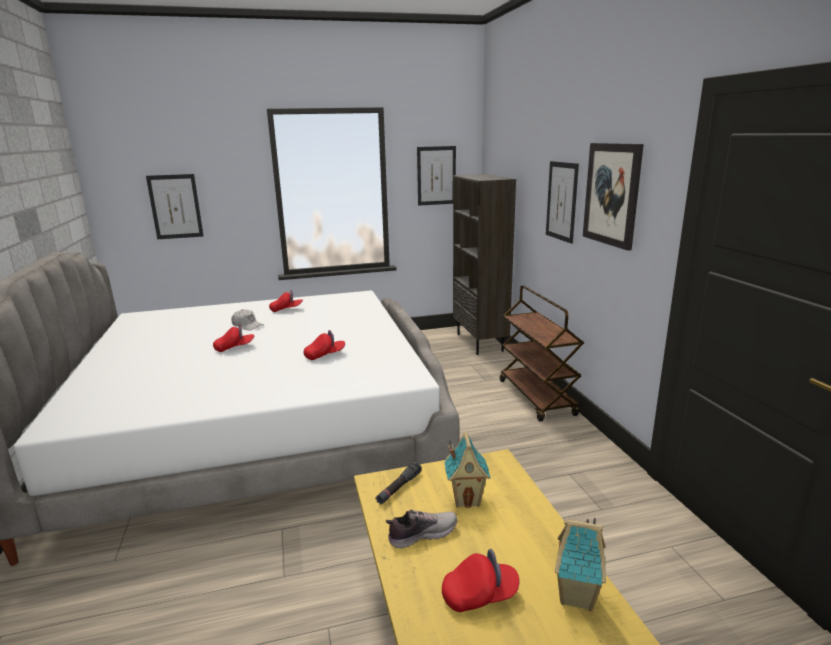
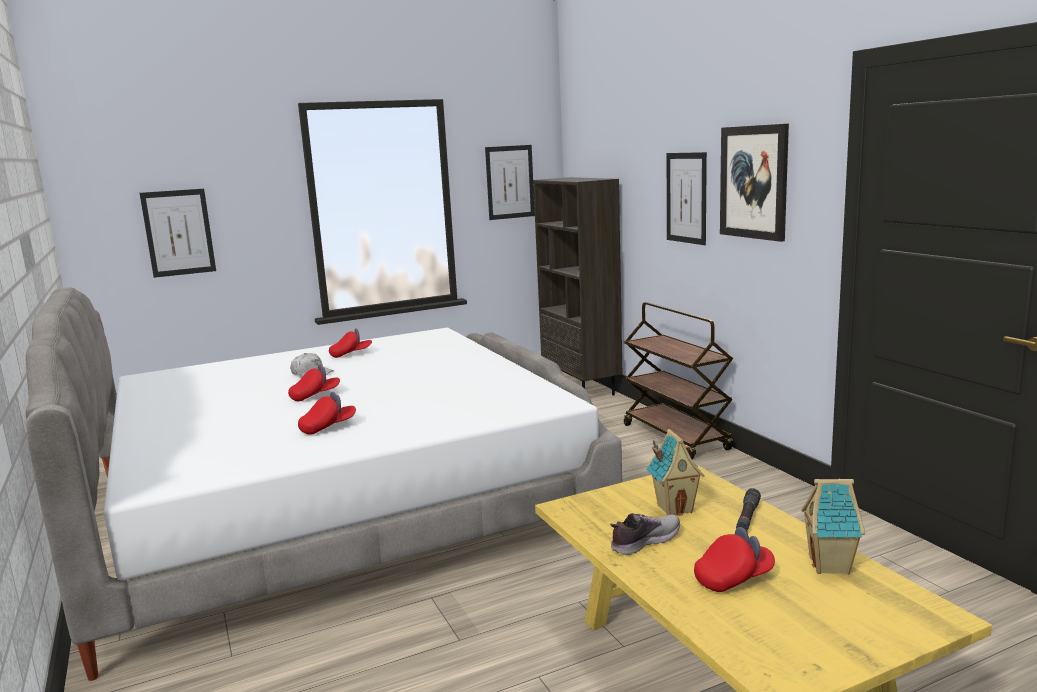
camera: 10 degrees left, 5 degrees down
red cap [304,330,345,360] -> red cap moved to [298,392,356,435]
black flashlight [376,462,422,505] -> black flashlight moved to [736,488,761,531]

